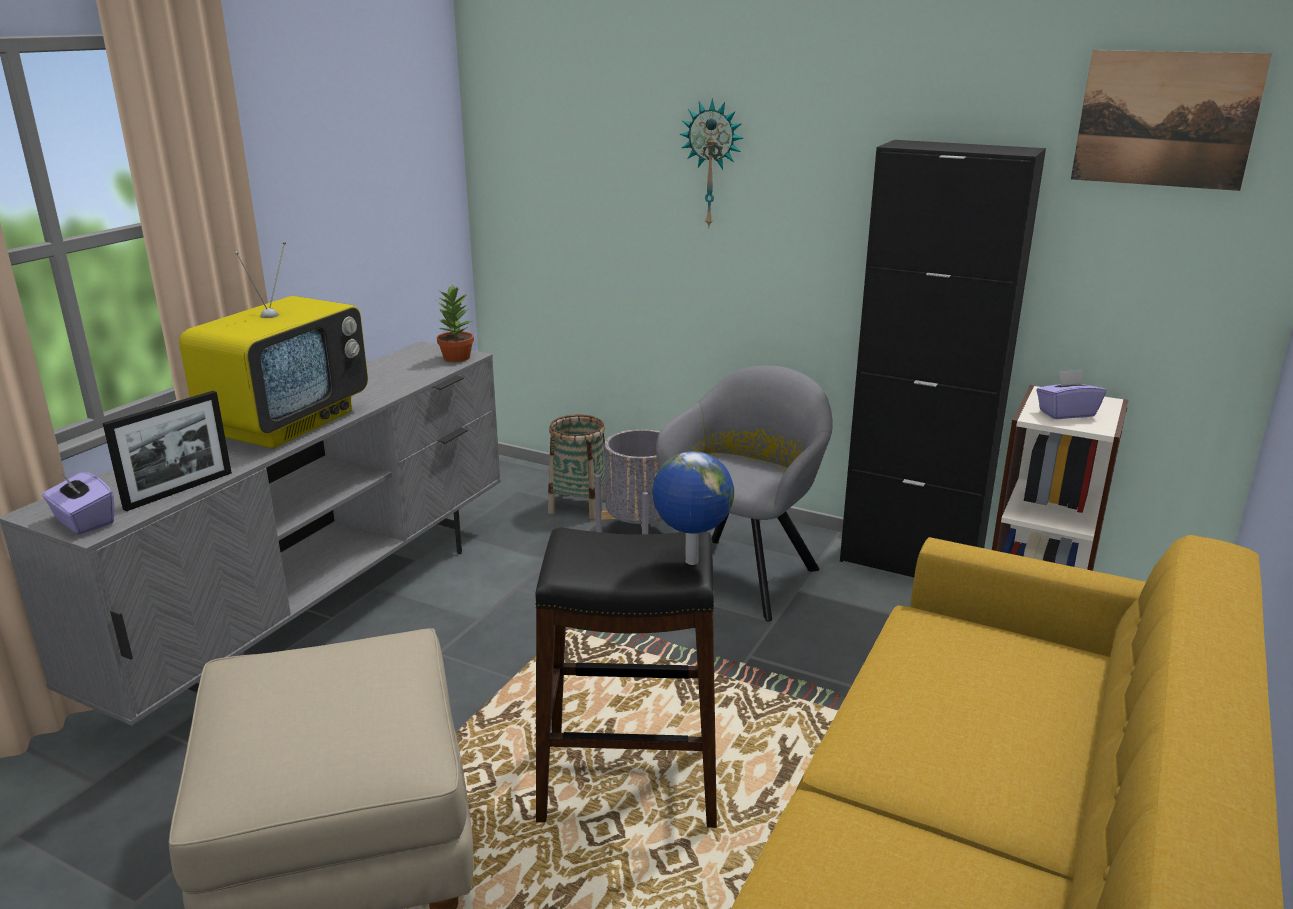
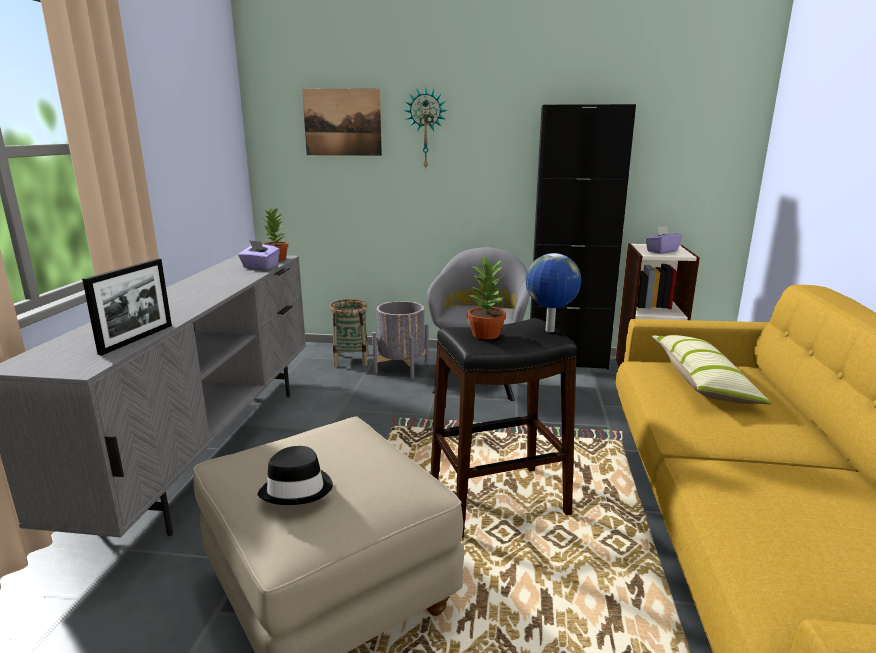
camera: 20 degrees left, 5 degrees down
purple tissue box [42,472,114,535] -> purple tissue box moved to [238,240,280,270]
television [179,241,368,449] -> none
picture [1071,50,1272,191] -> picture moved to [302,88,382,156]
none -> black hat [258,446,333,505]
none -> potted plant [467,255,506,339]
none -> pillow [652,335,772,404]

